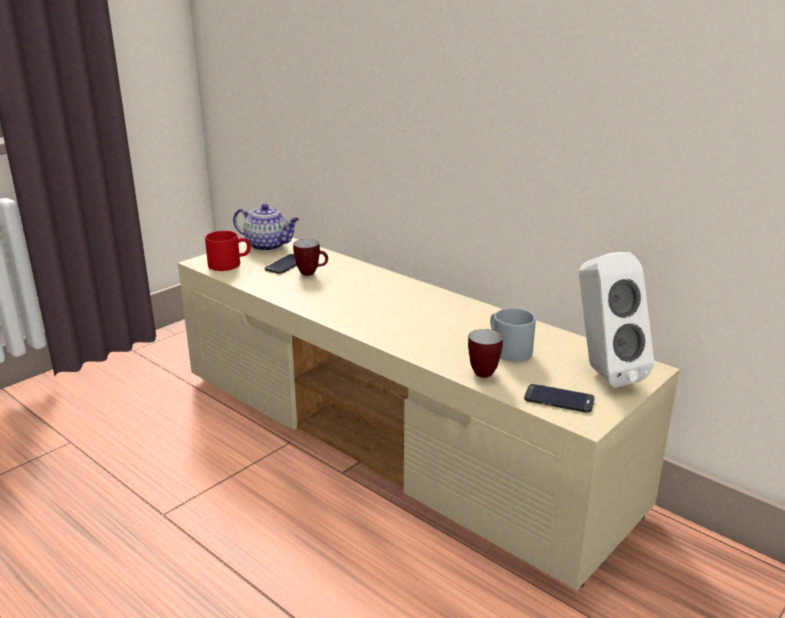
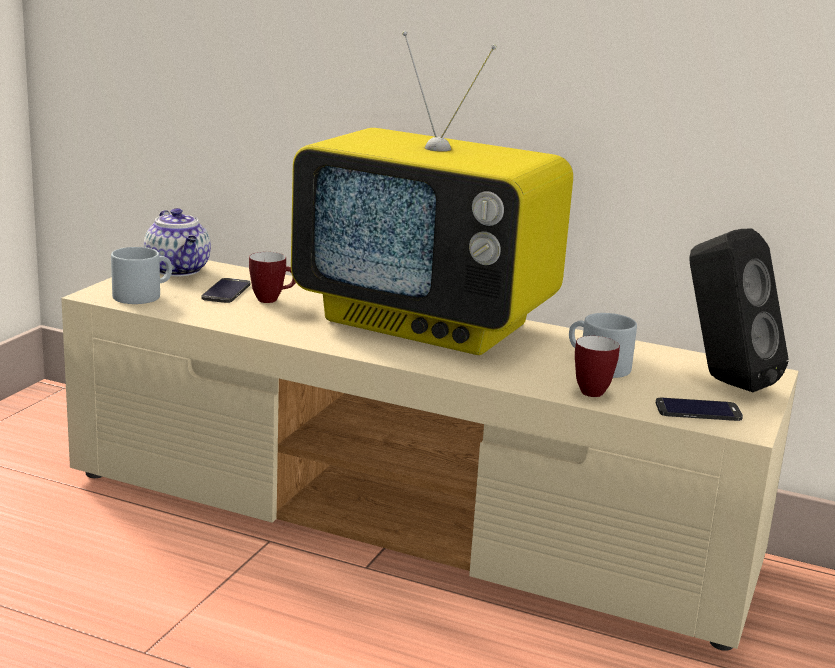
camera: 20 degrees left, 5 degrees down
red mug [205,231,251,271] -> grey mug [111,247,172,304]
teapot [233,204,299,251] -> teapot turned 60 degrees clockwise [144,208,211,276]
white speaker [579,252,654,388] -> black speaker [689,228,788,392]
none -> television [291,31,573,355]

